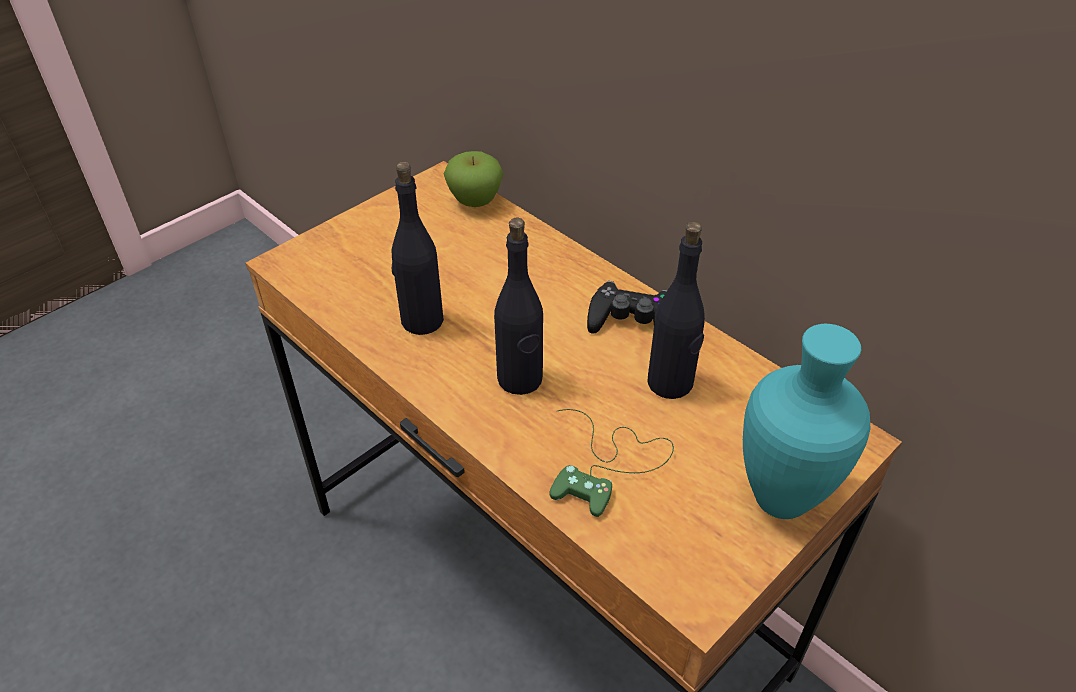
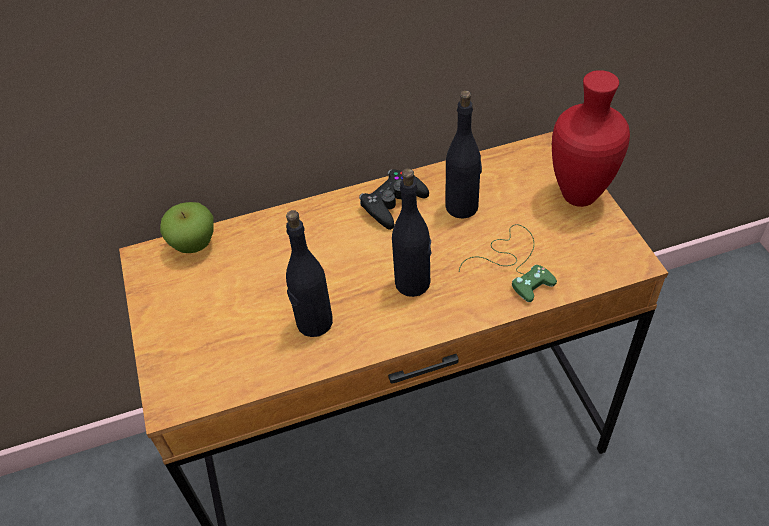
camera: 60 degrees left, 5 degrees up
turquoise vase [743,324,871,519] -> red vase [552,70,630,207]

